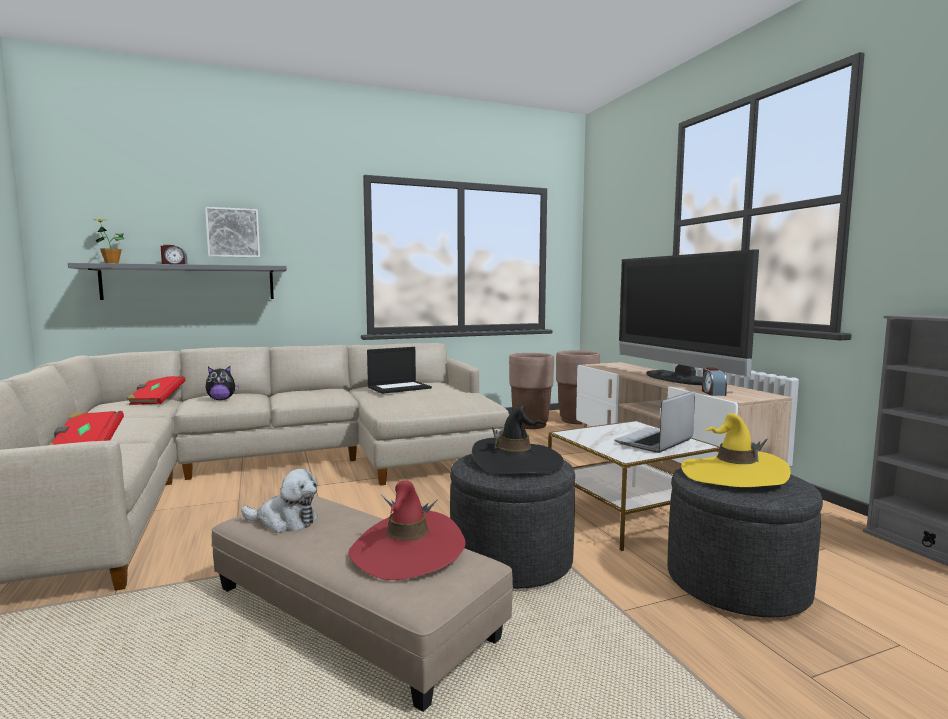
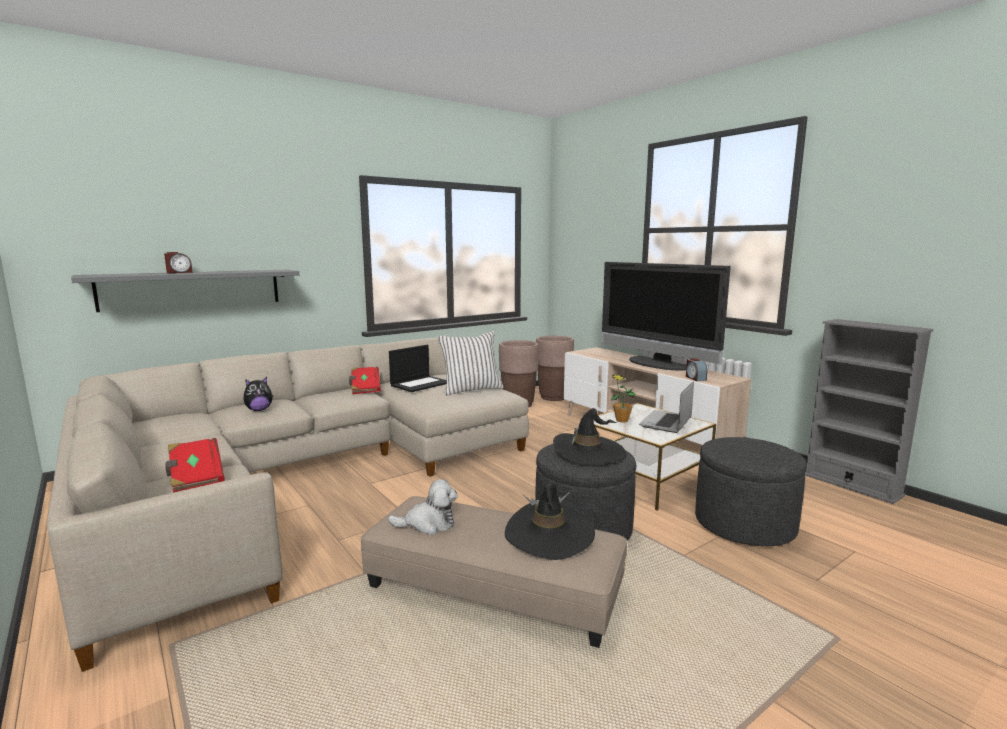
camera: 15 degrees left, 5 degrees up
potted plant [93,219,124,263] -> potted plant moved to [611,375,636,422]
red book [127,376,185,405] -> red book moved to [349,367,381,394]
picture [205,207,260,258] -> none
red hat [348,480,466,580] -> black hat [505,483,595,560]
yellow hat [681,413,791,487] -> none
none -> white pillow [437,331,504,395]

